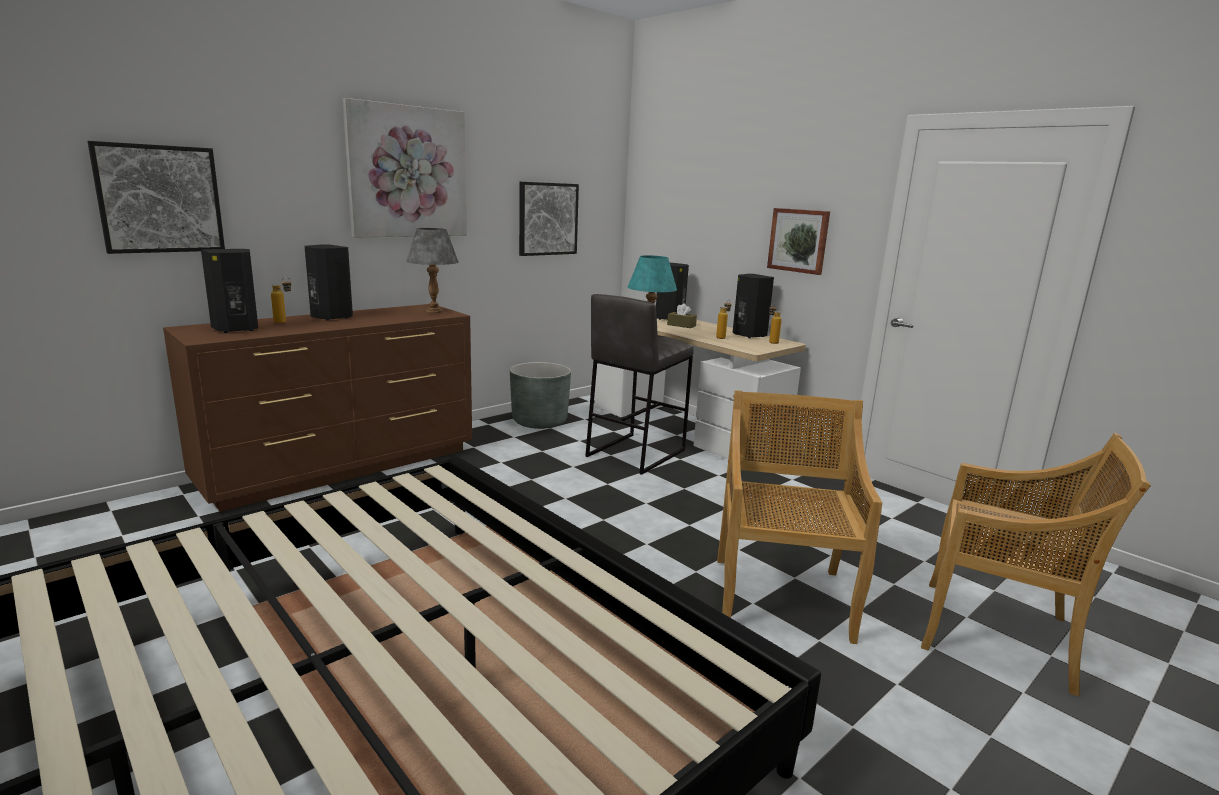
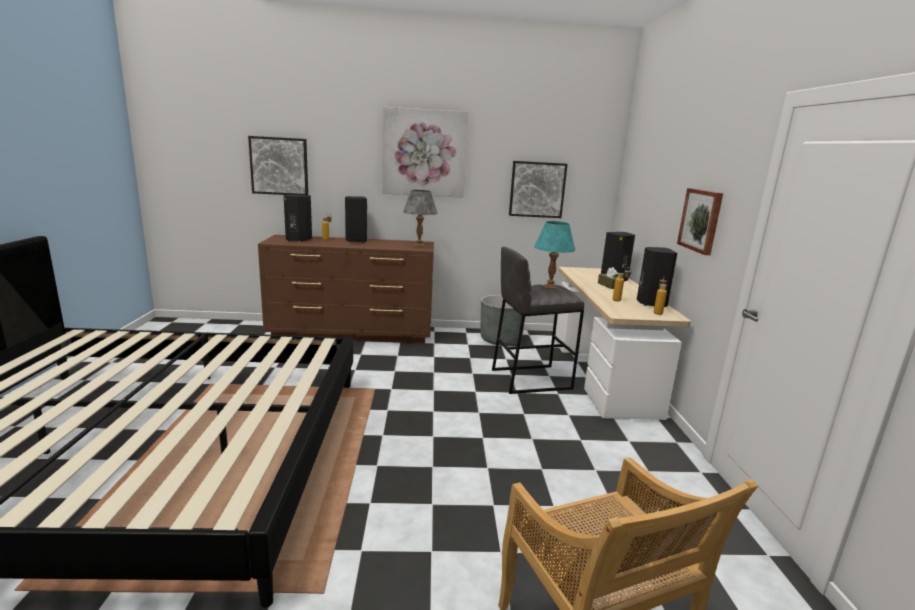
camera: 40 degrees right, 0 degrees up
beige chair [717,390,882,644] -> none

